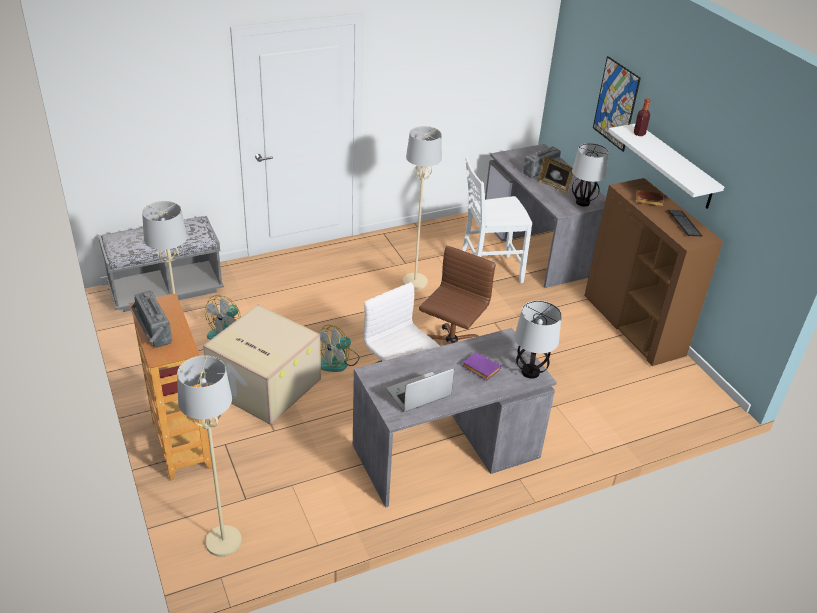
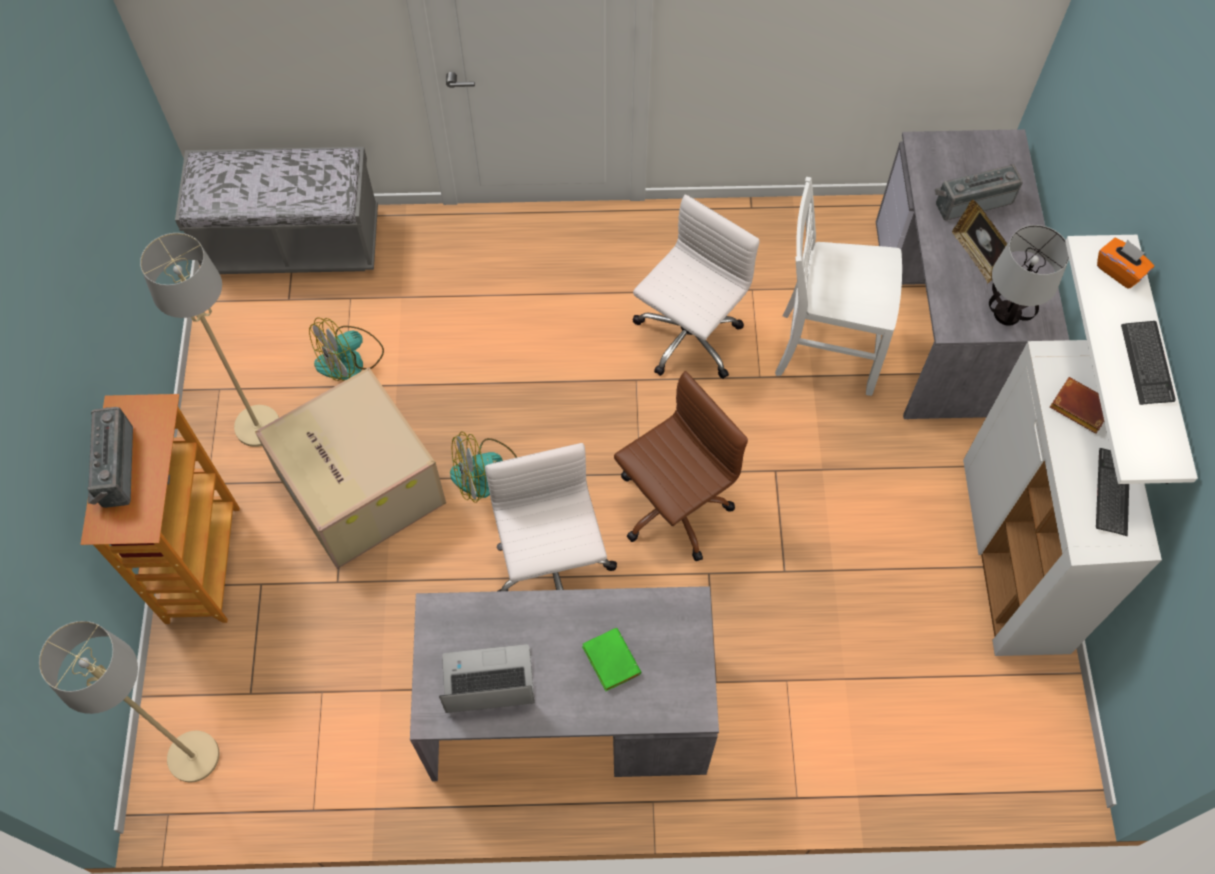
camera: 25 degrees right, 25 degrees up
beige floor lamp [403,126,442,290] -> white office chair [633,194,759,379]
purple book [462,352,501,380] -> green book [582,628,642,691]
table lamp [515,301,562,379] -> none
brown cabinet [584,178,723,366] -> white cabinet [963,340,1162,656]
picture [593,56,641,152] -> none
bottle [634,98,650,136] -> orange tissue box [1097,238,1154,289]
none -> keyboard [1121,321,1176,405]

